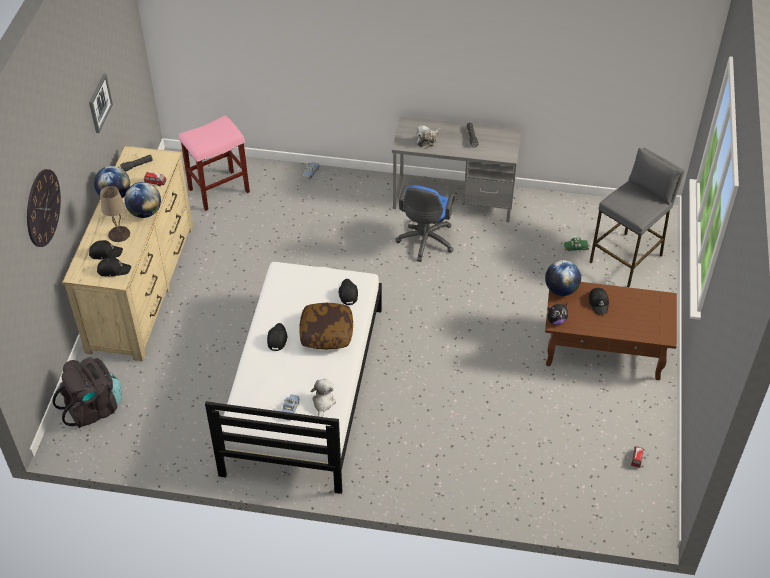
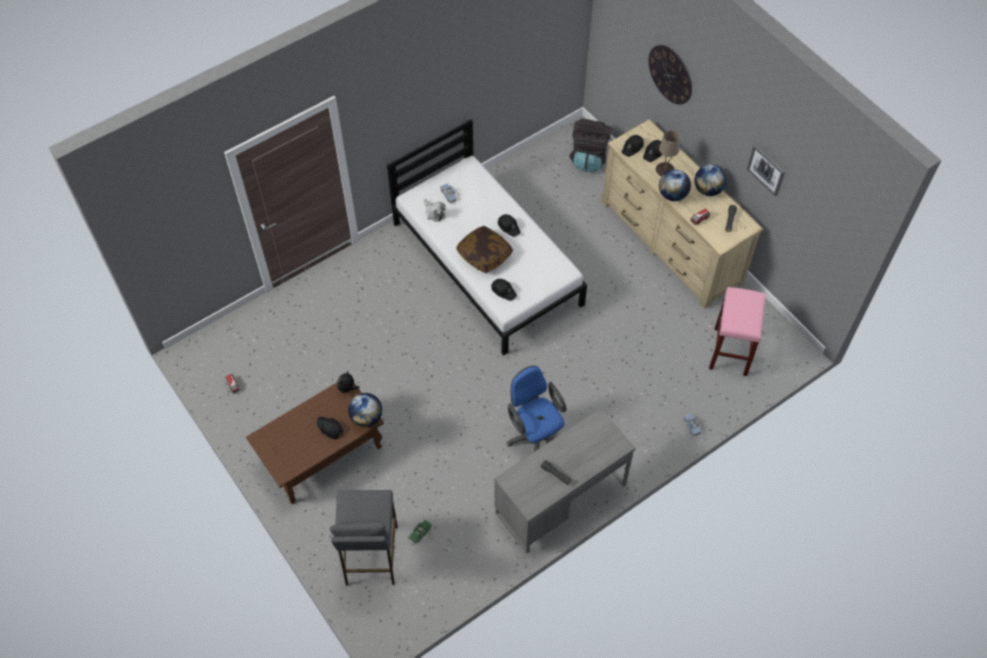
camera: 135 degrees right, 10 degrees up
plush toy [416,125,441,149] -> none

